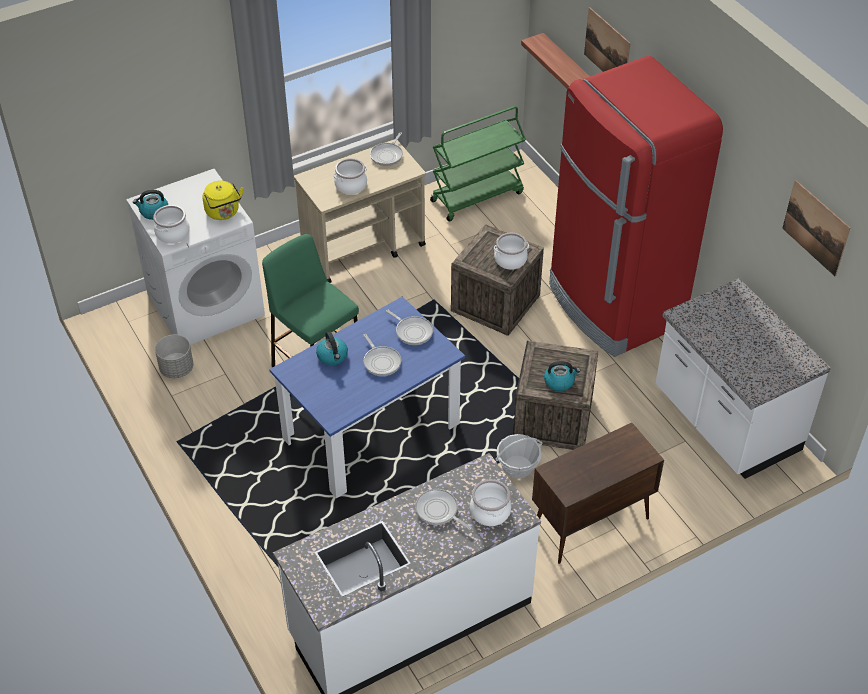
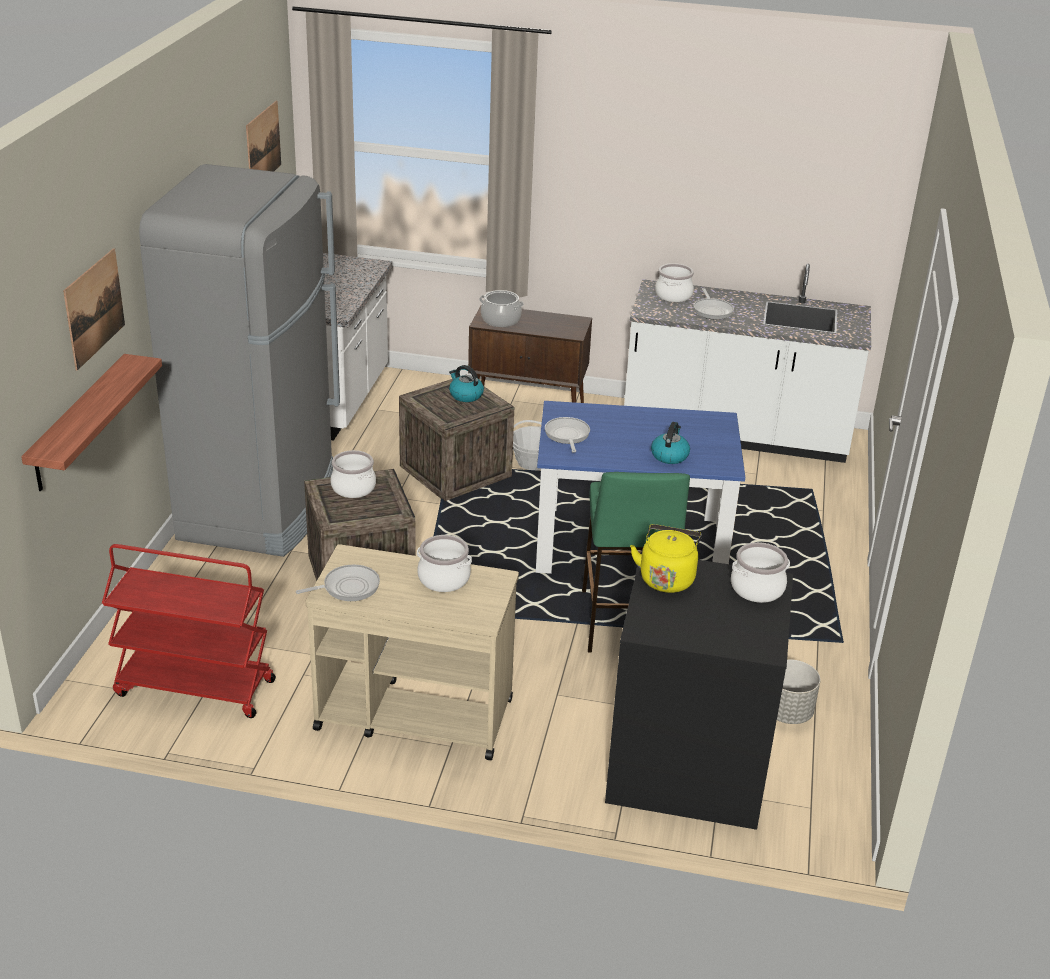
camera: 140 degrees left, 15 degrees down
white washing machine [126,169,265,345] -> black washing machine [605,551,793,830]
kettle [133,190,168,220] -> none
frying pan [363,334,401,376] -> none
green cart [430,106,526,221] -> red cart [102,544,276,718]
red fridge [549,56,723,357] -> grey fridge [139,164,340,557]
none -> cooking pot [479,290,524,327]

